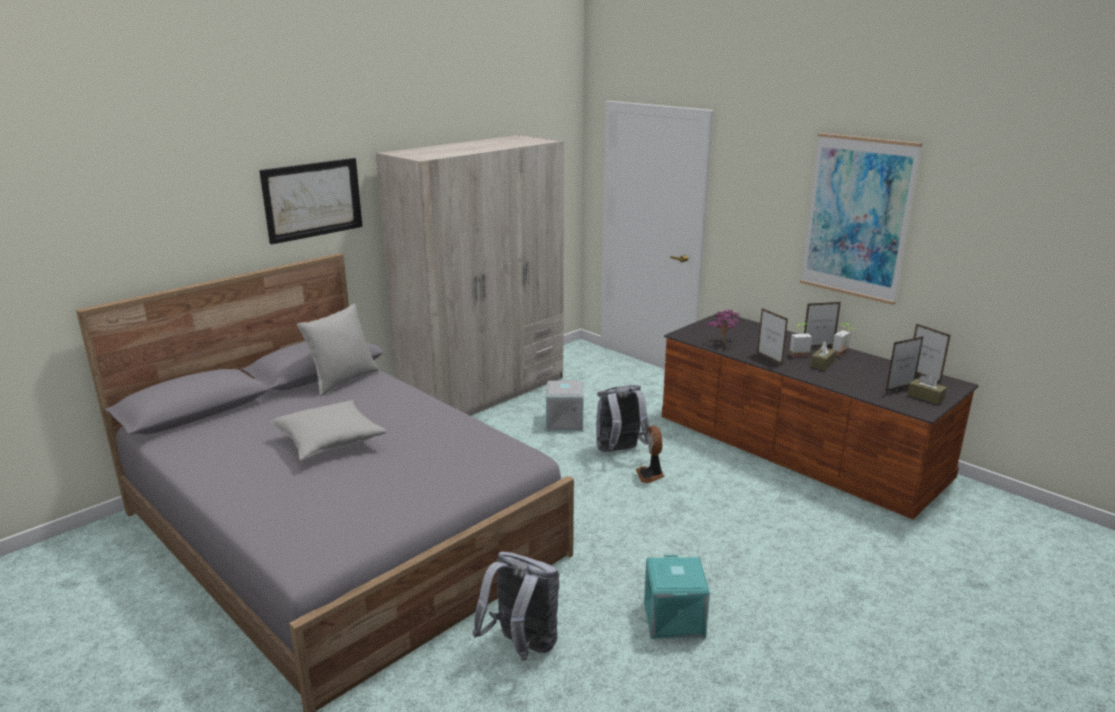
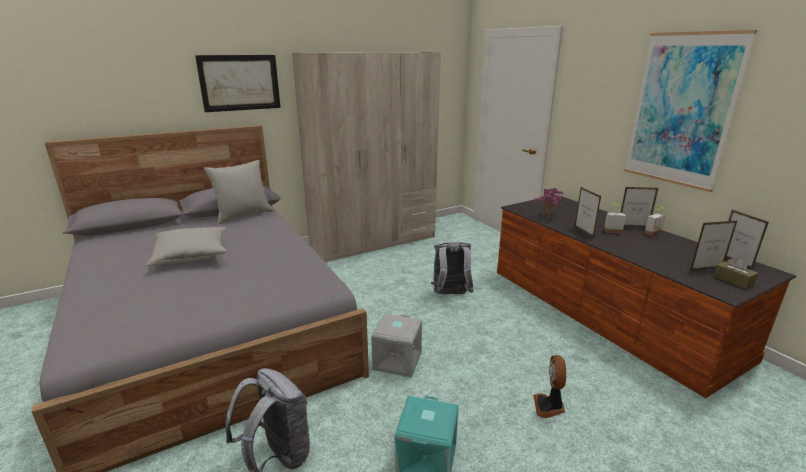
camera: 15 degrees right, 0 degrees up
grey storage box [546,380,584,431] -> grey storage box moved to [371,314,422,378]
fan [636,426,665,483] -> fan moved to [533,355,566,418]
brown tissue box [810,341,836,370] -> none

